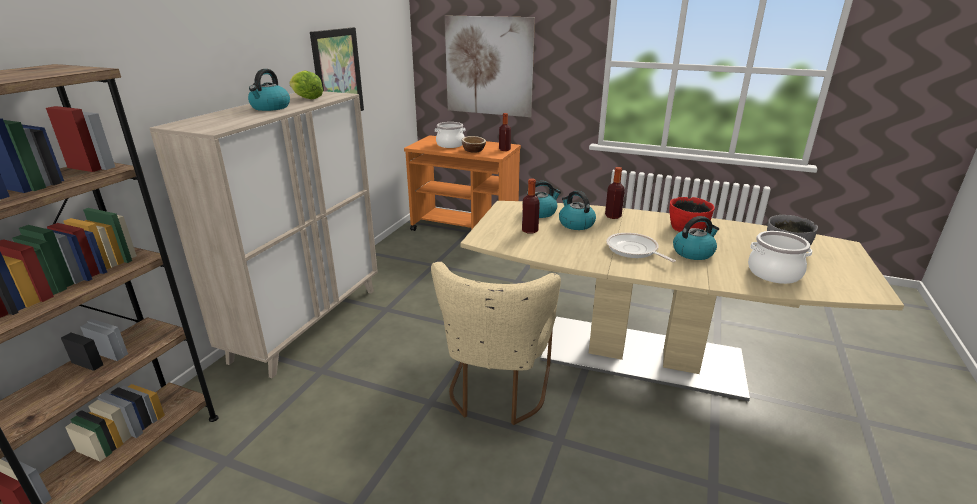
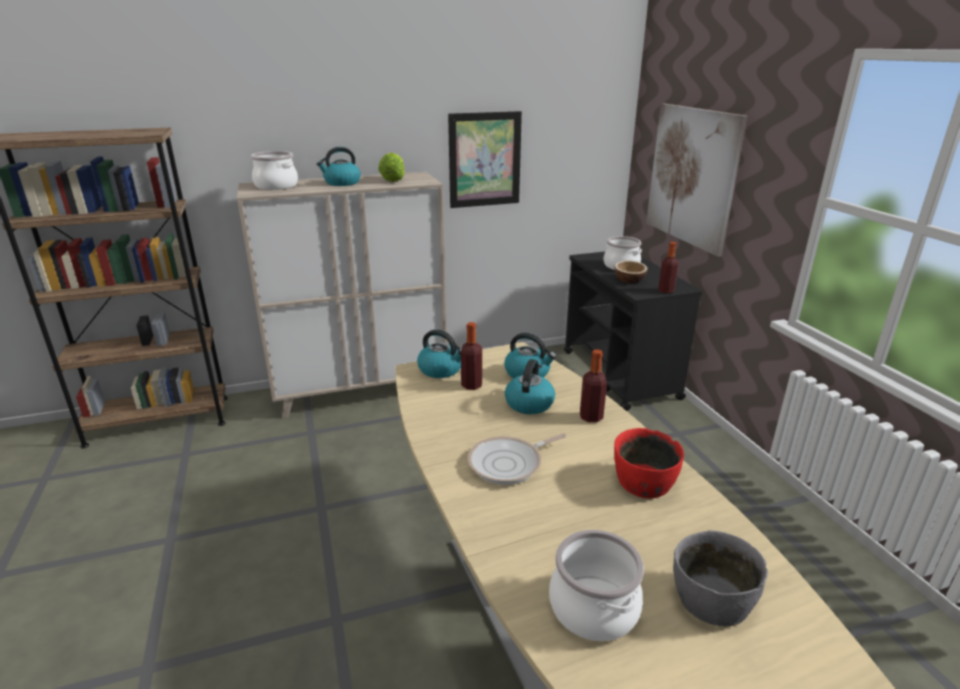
camera: 50 degrees right, 0 degrees up
orange cart [404,136,521,231] -> black cart [564,251,703,411]
beige chair [431,262,561,425] -> none
frying pan [606,233,676,262] -> frying pan turned 135 degrees counterclockwise [468,433,567,485]
kettle [673,216,719,260] -> kettle moved to [417,329,462,378]
none -> cooking pot [251,151,298,190]

